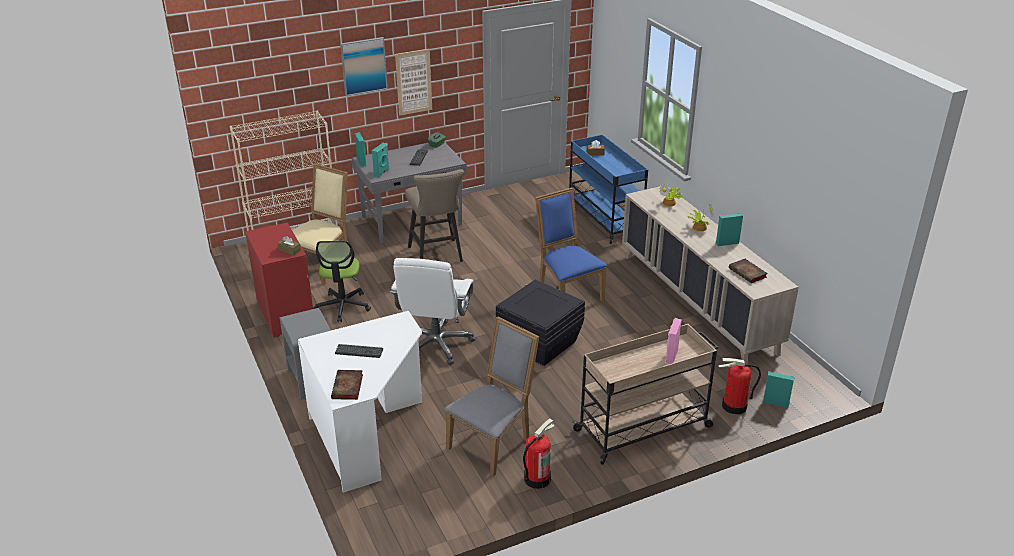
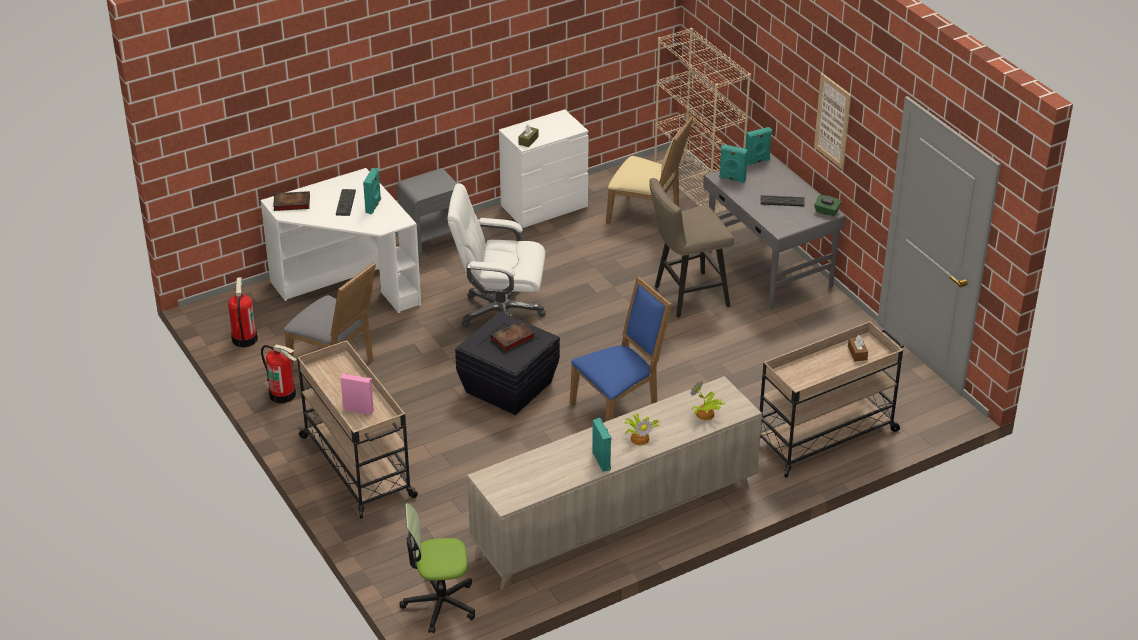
camera: 85 degrees right, 5 degrees up
red dresser [245,222,313,338] -> white dresser [499,109,589,228]
office chair [313,241,371,322] -> office chair moved to [400,503,475,633]
picture [340,37,388,96] -> none
blue cart [569,134,648,244] -> beige cart [760,321,904,478]
fire extinguisher [719,358,761,414] -> fire extinguisher moved to [228,277,258,347]
book [729,259,768,283] -> book moved to [491,321,535,352]
turquoise speaker [763,371,795,408] -> turquoise speaker moved to [363,168,381,214]

